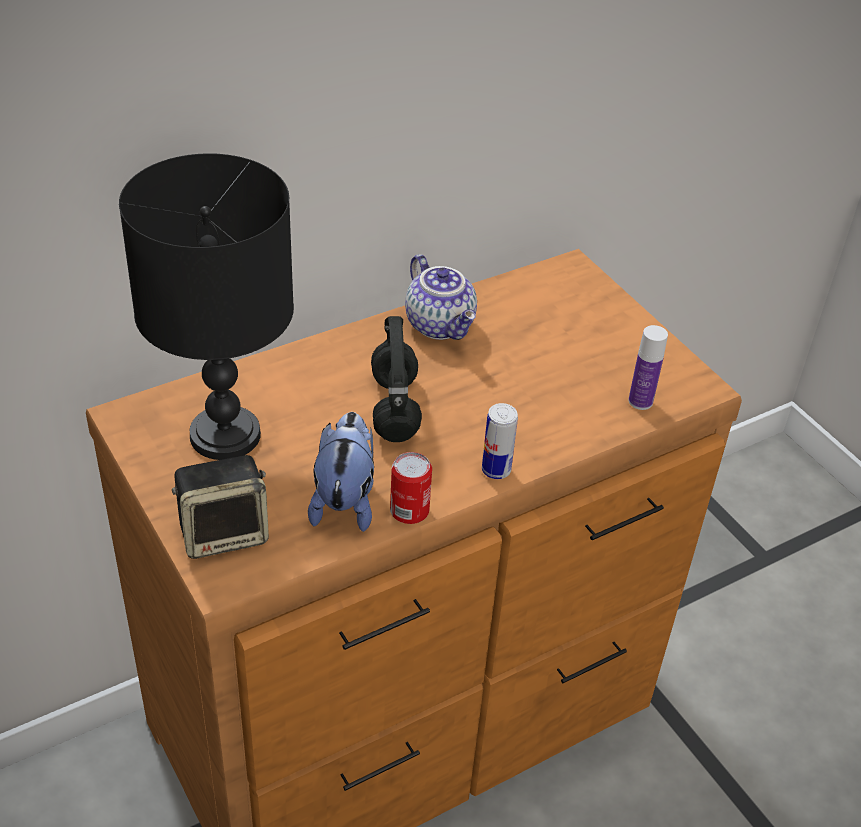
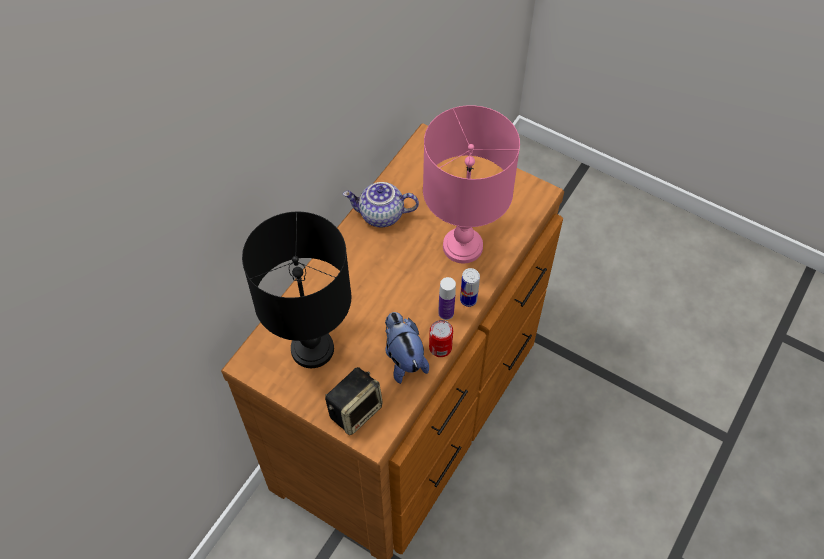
camera: 25 degrees left, 15 degrees up
black headphones [371,316,422,442] -> none
teapot [405,254,477,340] -> teapot turned 150 degrees clockwise [343,182,419,227]
bottle [628,325,668,410] -> bottle moved to [438,277,456,320]
none -> pink table lamp [423,105,520,263]

